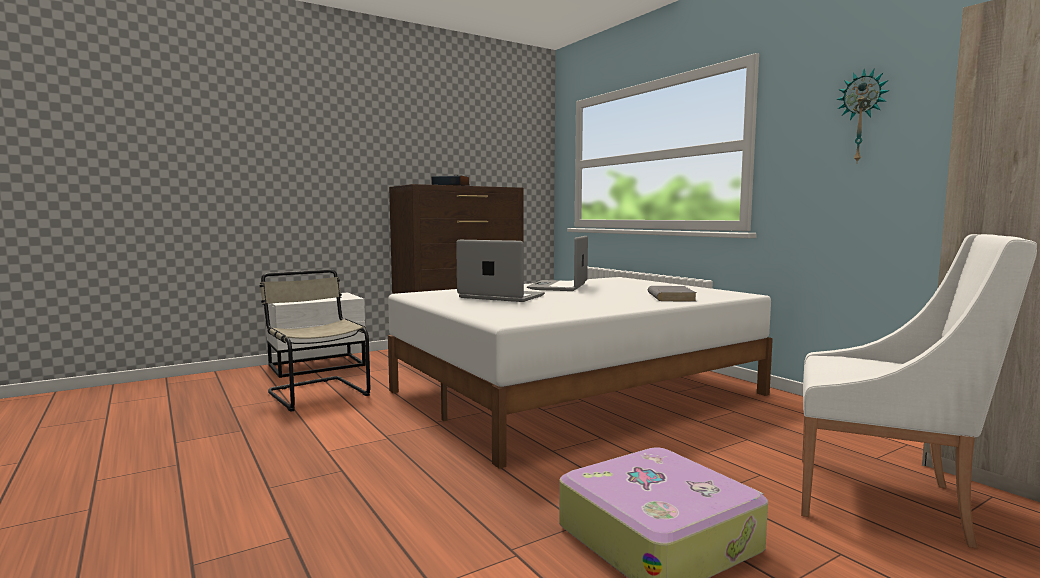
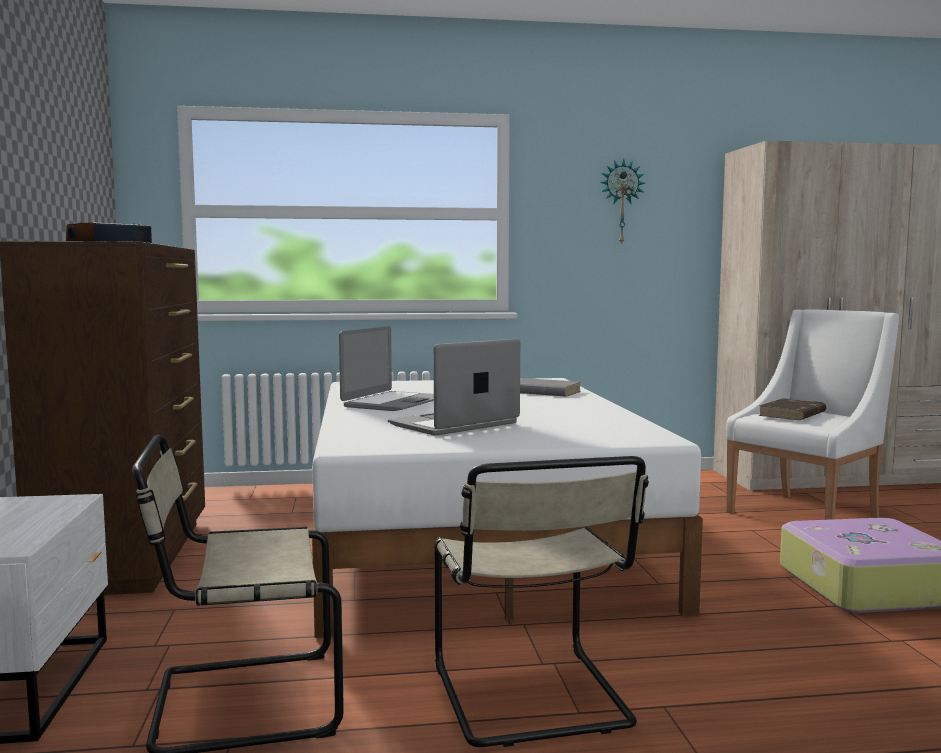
camera: 65 degrees left, 0 degrees up
laptop [527,236,588,291] -> laptop turned 105 degrees counterclockwise [339,326,434,411]
none -> beige chair [434,456,649,747]
none -> brown book [758,398,826,420]

